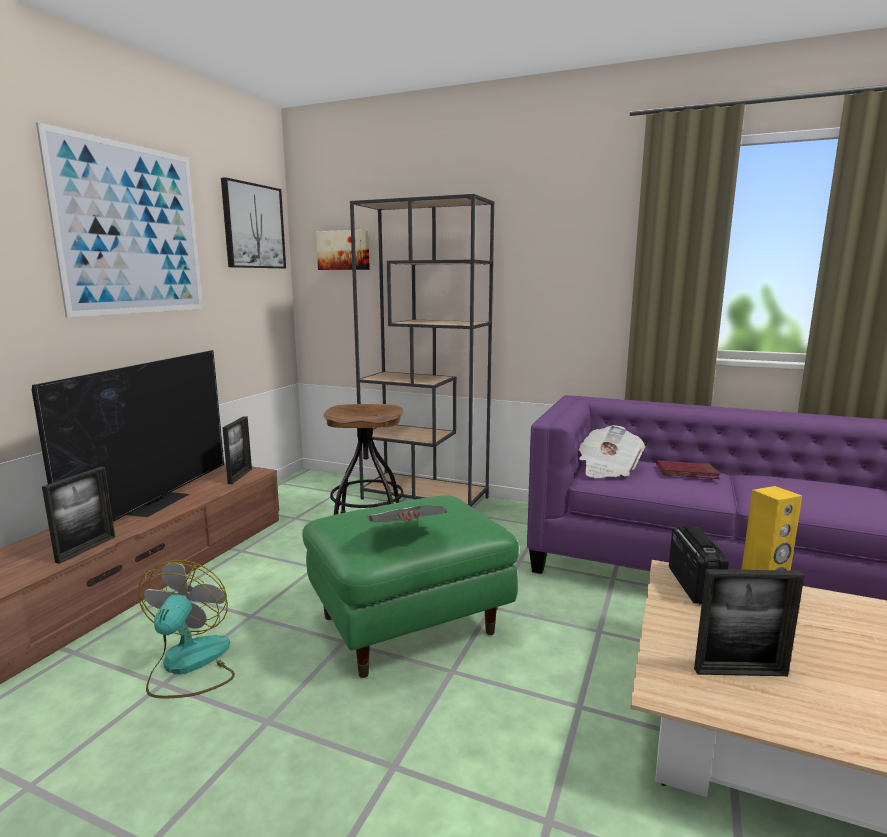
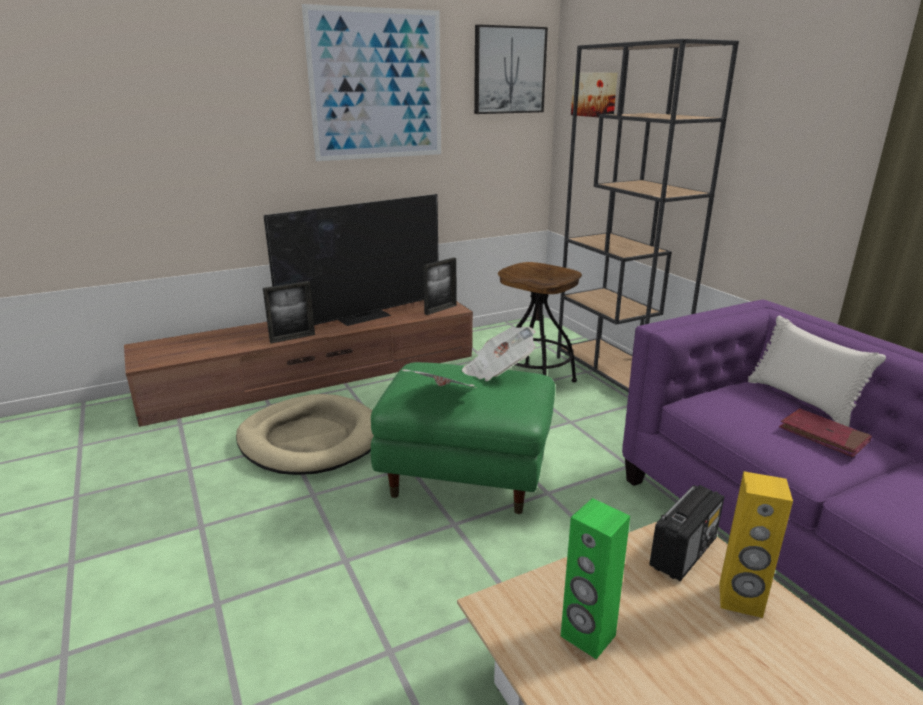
camera: 40 degrees right, 10 degrees up
fan [139,560,235,699] -> beige dog bed [236,394,374,475]
newspaper [579,425,645,478] -> newspaper moved to [462,327,536,381]
picture frame [694,569,804,676] -> green speaker [561,498,630,659]
none -> white pillow [748,316,886,427]

